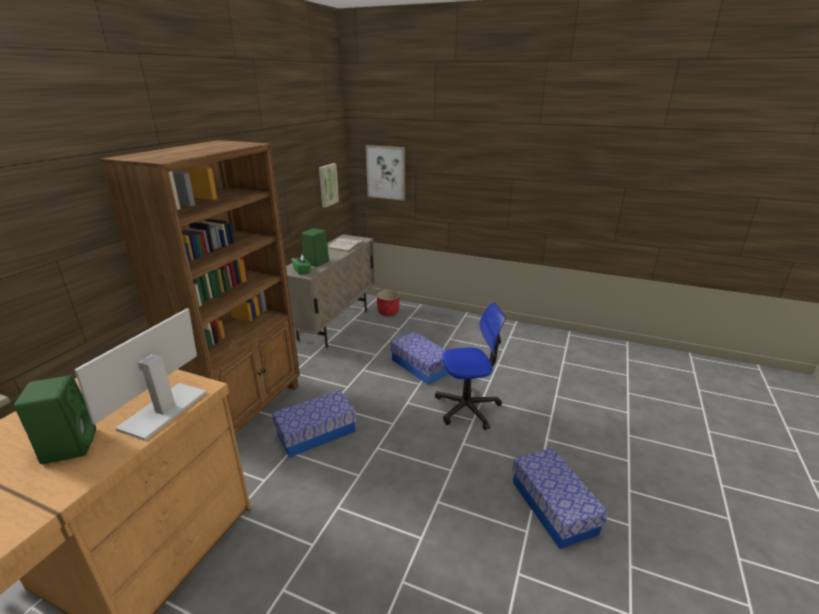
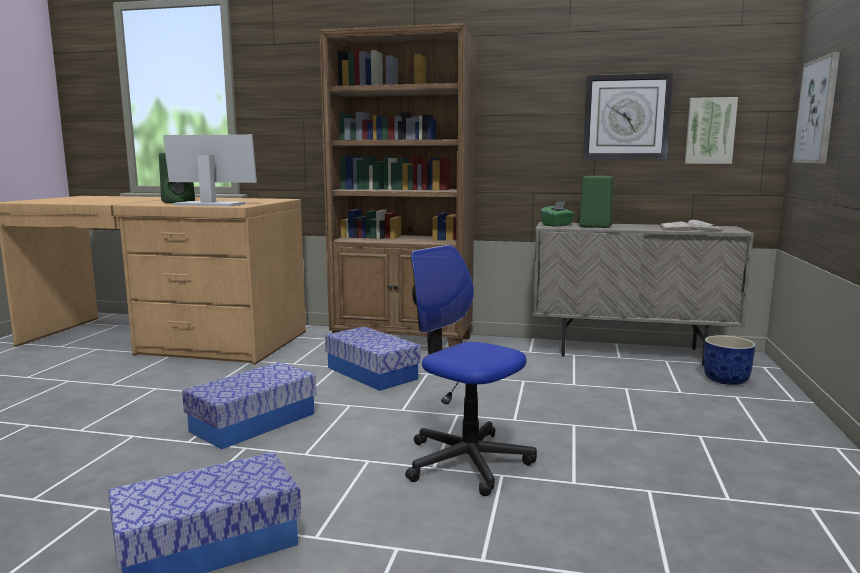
camera: 80 degrees right, 15 degrees down
red planter [376,290,400,316] -> blue planter [704,335,756,385]
storage box [390,332,449,385] -> storage box moved to [182,362,316,450]
office chair [435,302,506,430] -> office chair turned 150 degrees clockwise [405,245,537,496]
none -> wall clock [583,73,673,159]

